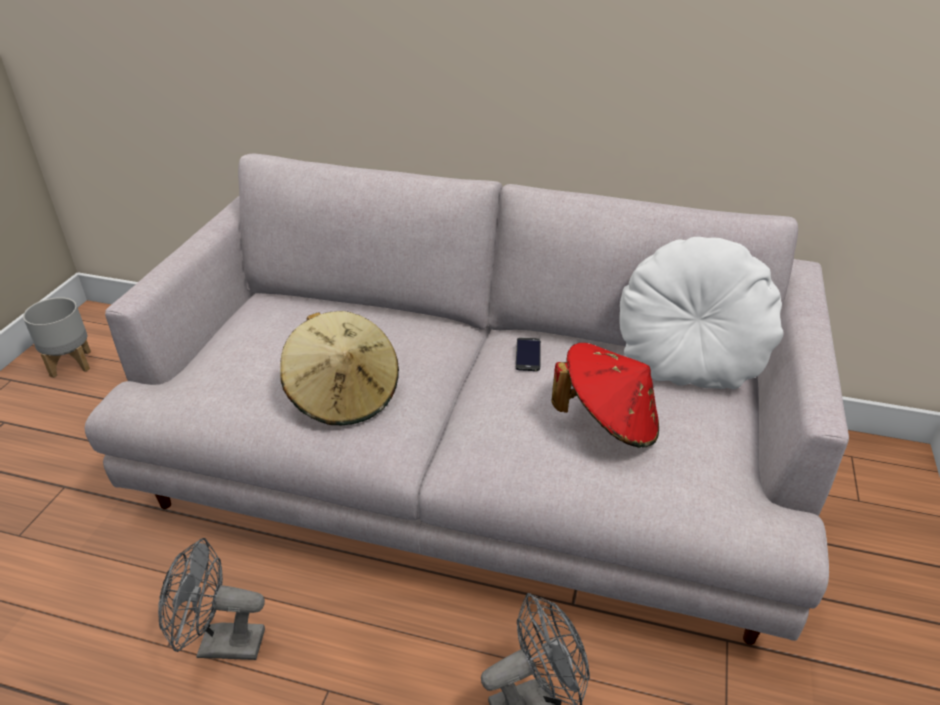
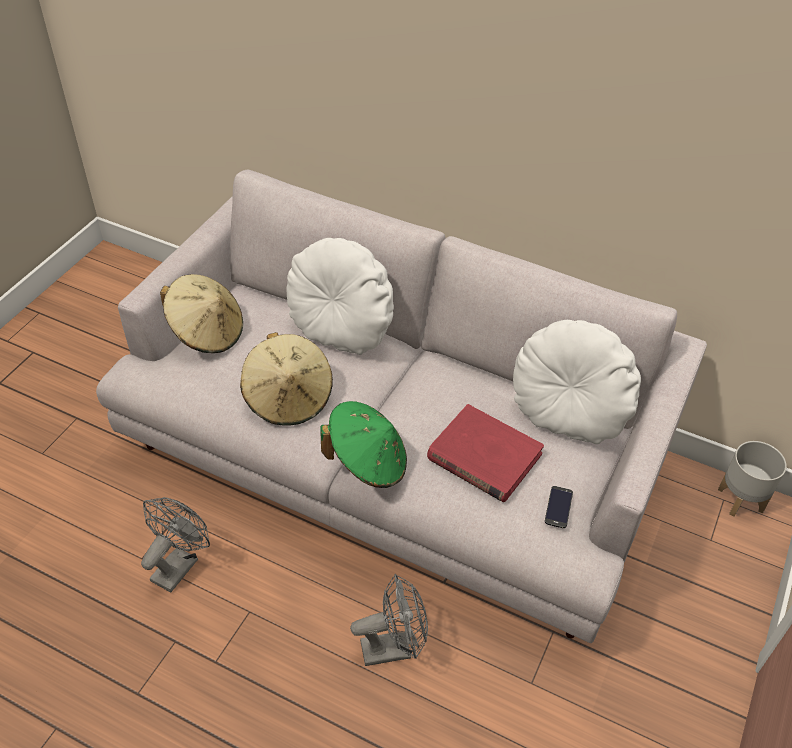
camera: 10 degrees right, 10 degrees up
grey planter [23,297,91,378] -> grey planter moved to [718,441,787,517]
grey fan [158,538,265,660] -> grey fan turned 105 degrees clockwise [141,497,210,592]
phone [516,338,541,371] -> phone moved to [545,486,573,528]
red hat [551,343,659,448] -> red book [427,404,544,502]
none -> beige hat [160,274,243,353]
none -> white pillow [286,238,394,355]
none -> green hat [320,401,407,488]

